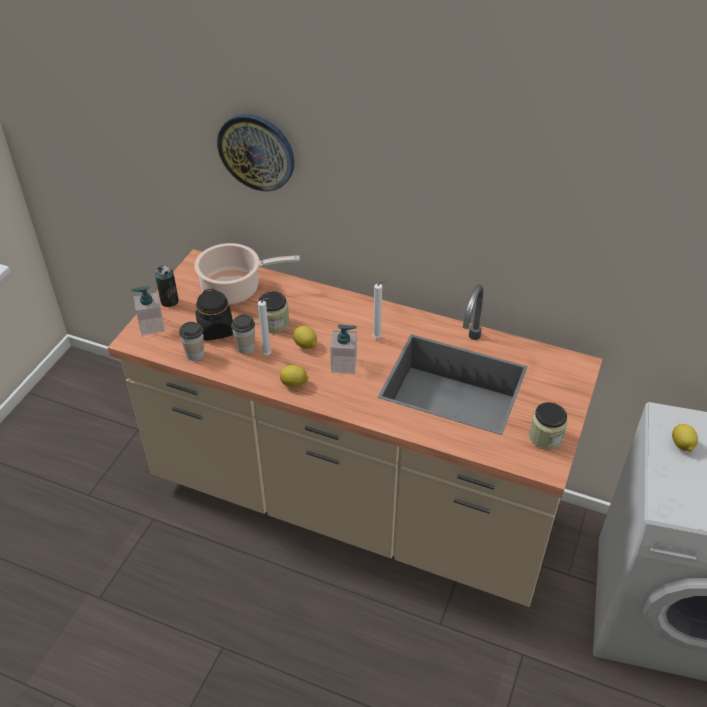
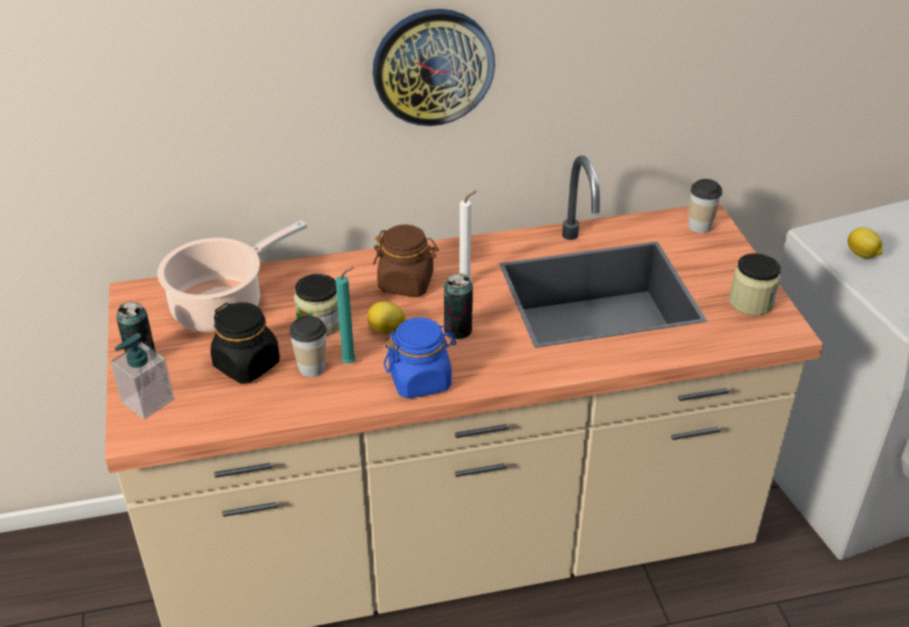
camera: 35 degrees left, 5 degrees down
cup [179,322,204,361] -> cup moved to [688,179,722,233]
wall clock [217,114,295,191] -> wall clock moved to [373,9,495,126]
white candle [258,298,272,355] -> turquoise candle [336,267,356,363]
lemon [280,365,309,387] -> blue jar [384,317,457,398]
soap dispenser [330,324,357,374] -> can [443,273,473,339]
none -> brown jar [373,224,439,296]

